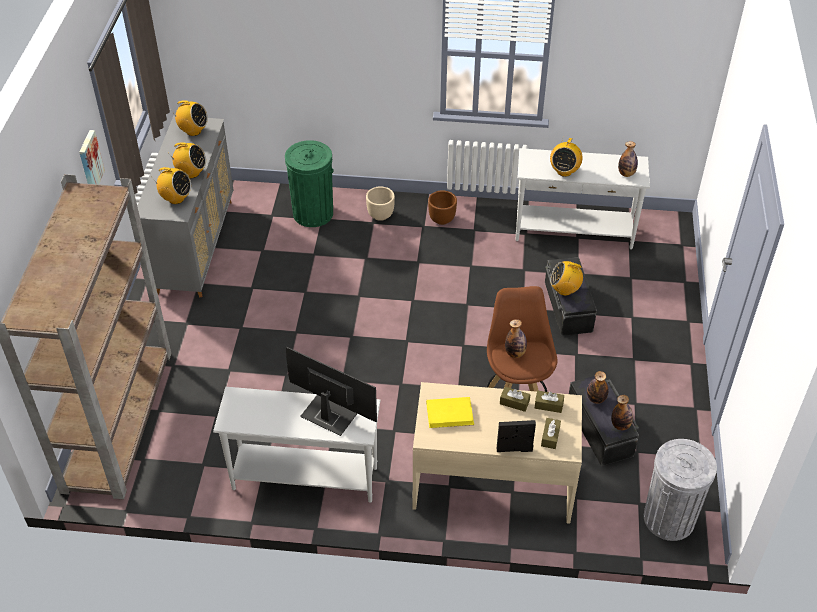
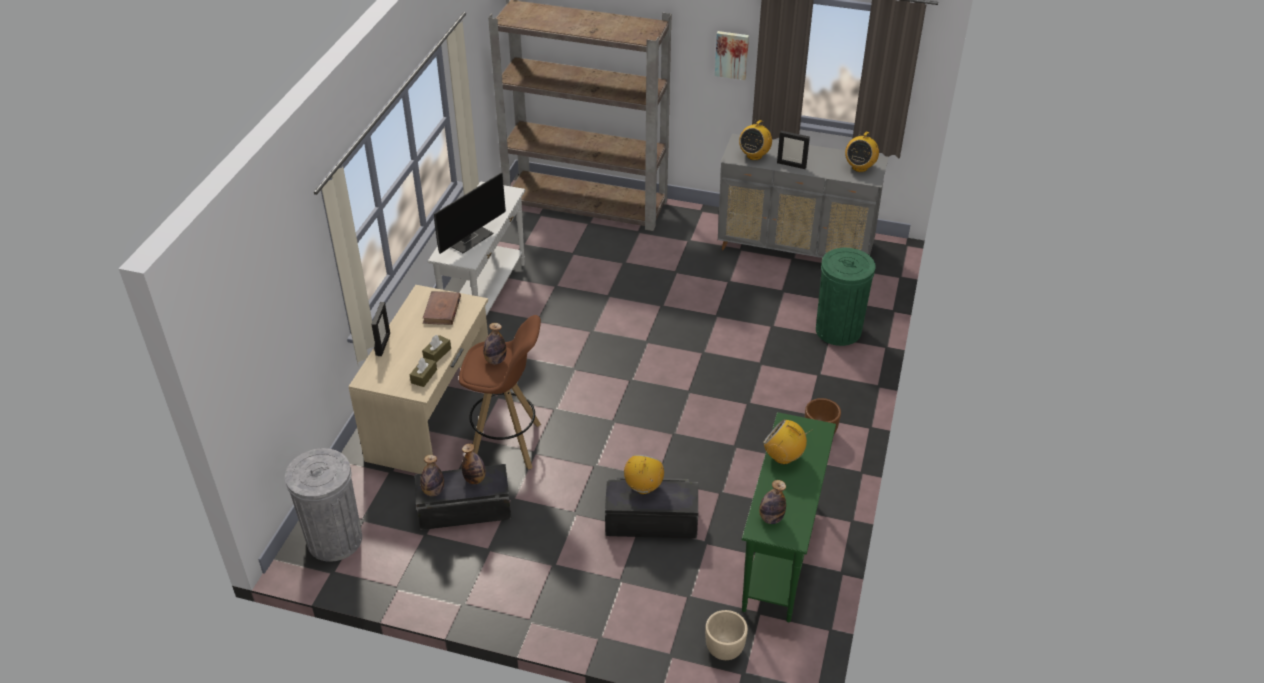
camera: 100 degrees right, 5 degrees down
radio [168,142,206,178] -> picture frame [777,131,810,169]
beige planter [366,186,395,221] -> beige planter moved to [705,610,748,660]
yellow book [426,397,474,428] -> brown book [423,291,461,325]
white console table [515,148,650,250] -> green console table [742,412,836,623]
brown tissue box [541,418,561,449] -> none

